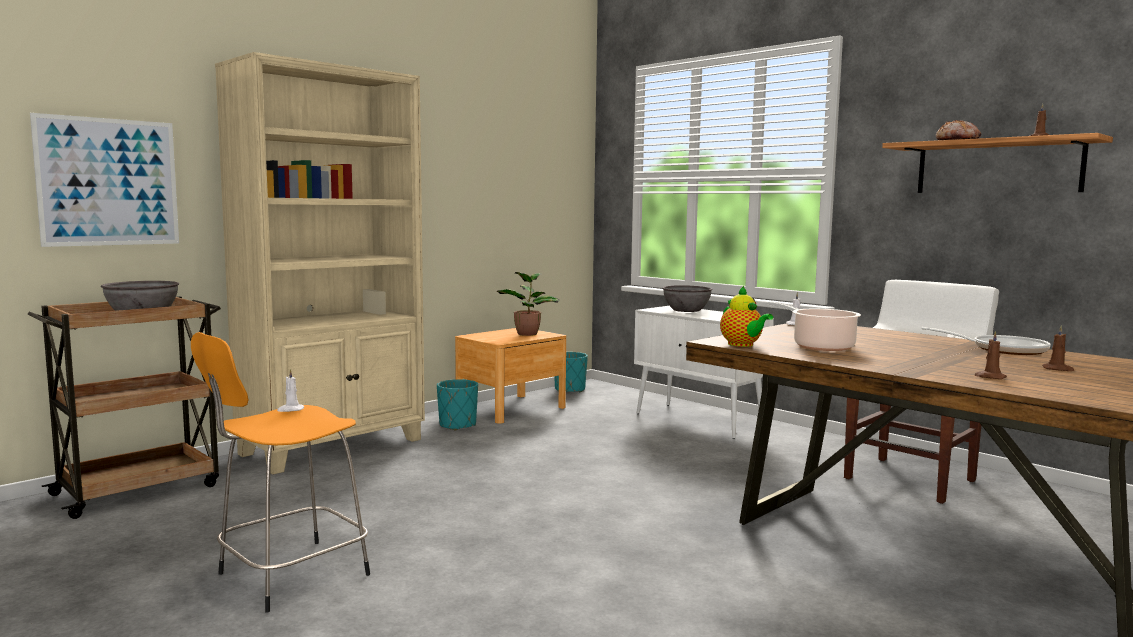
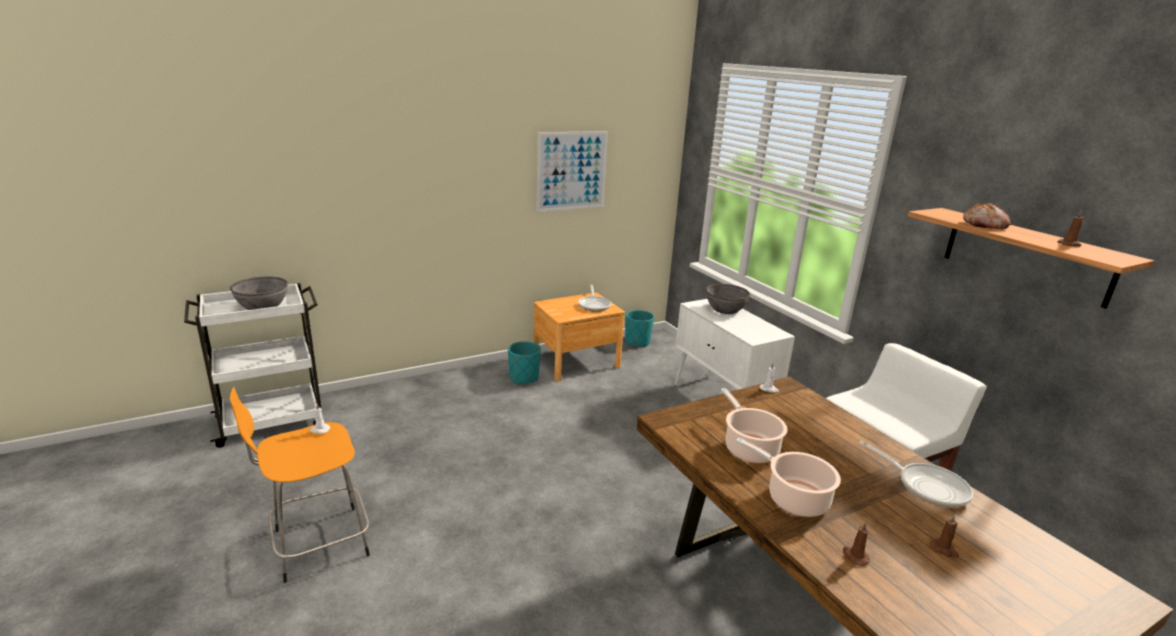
camera: 15 degrees right, 15 degrees up
brown cart [27,296,221,519] -> white cart [184,283,324,448]
picture [30,113,179,247] -> picture moved to [536,131,608,212]
beige bookcase [215,52,425,474] -> none
potted plant [497,272,559,336] -> frying pan [578,285,611,312]
teapot [720,286,773,347] -> none
none -> cooking pot [735,438,841,517]

